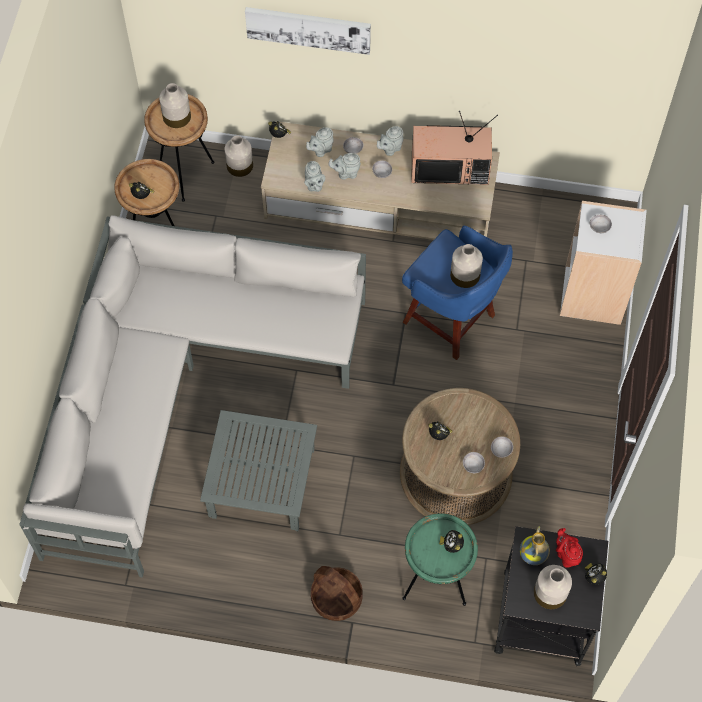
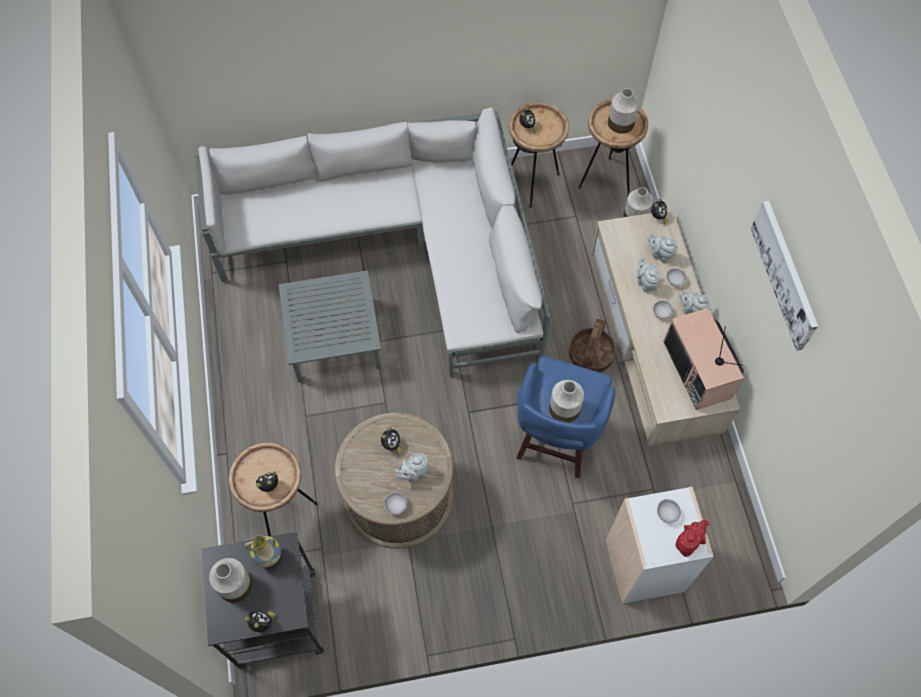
camera: 70 degrees right, 0 degrees up
picture [245,7,371,55] -> picture moved to [751,201,818,351]
grey teapot [304,161,325,192] -> grey teapot moved to [395,453,428,482]
basket [311,566,363,621] -> basket moved to [569,319,616,373]
green side table [402,513,478,606] -> brown side table [229,442,317,536]
grey bowl [463,452,485,473] -> none
red teapot [556,528,583,568] -> red teapot moved to [675,520,709,557]

